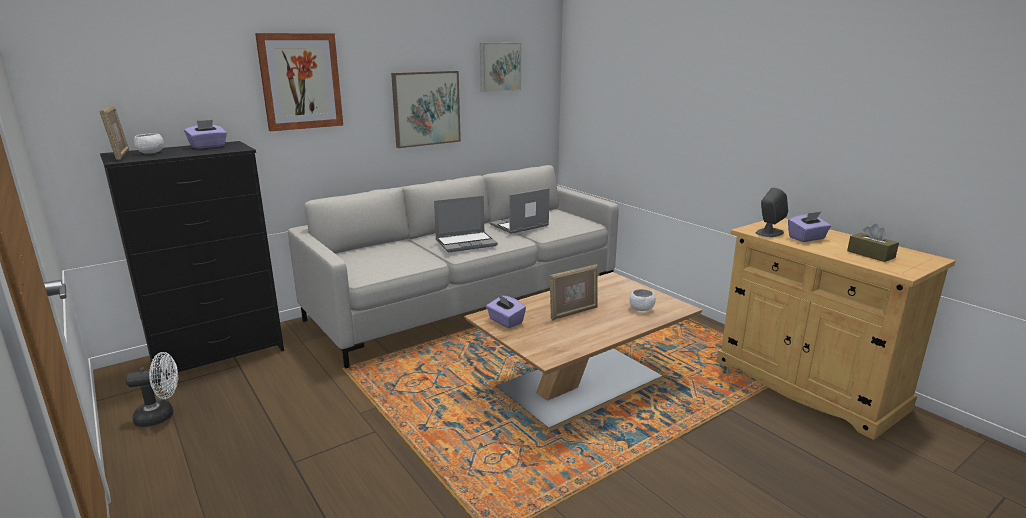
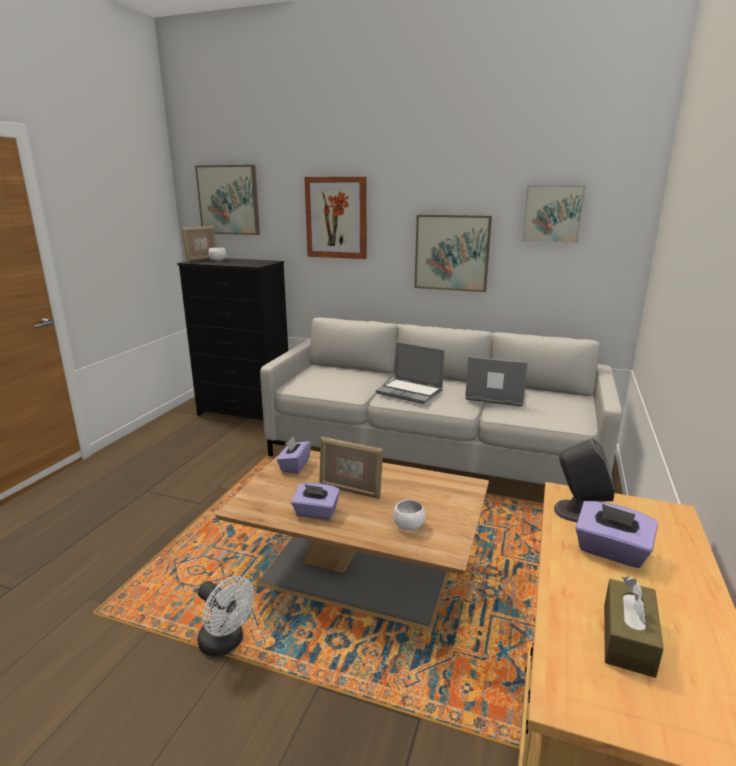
camera: 55 degrees right, 0 degrees up
white fan [126,352,178,427] -> white fan moved to [197,576,254,657]
purple tissue box [184,120,227,149] -> purple tissue box moved to [291,483,340,520]
none -> picture [195,165,260,235]

